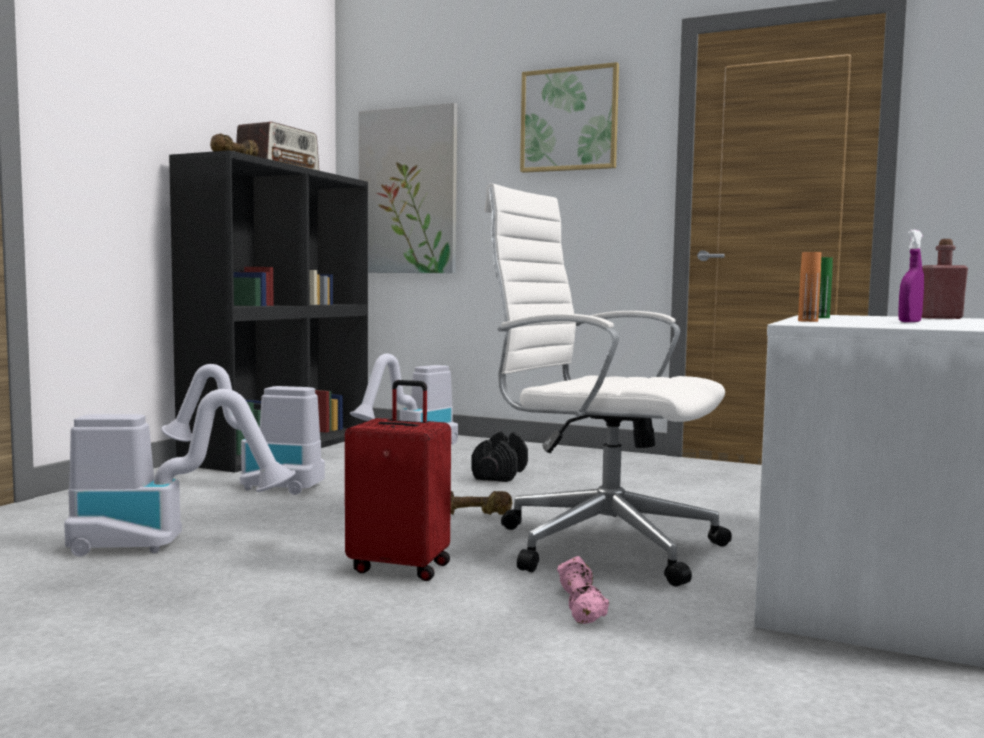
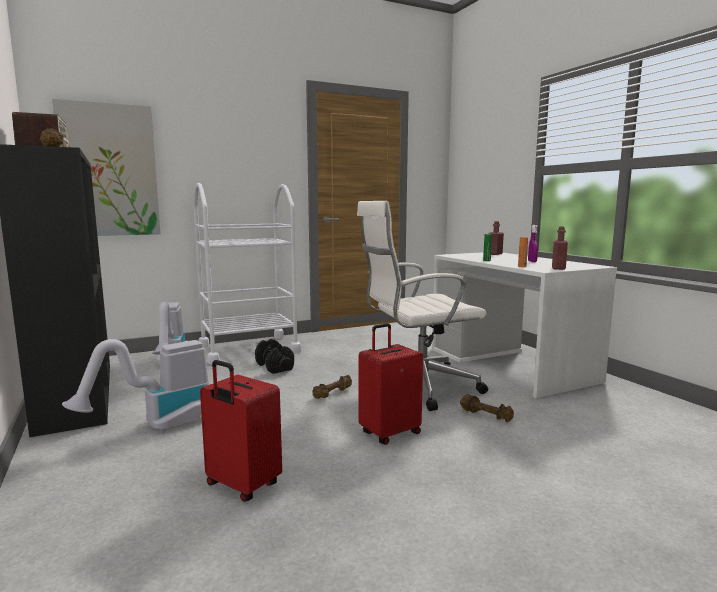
camera: 50 degrees left, 5 degrees up
vacuum cleaner [64,389,296,557] -> red suitcase [200,360,282,502]
picture [520,62,619,173] -> none
pink dumbbell [557,556,609,624] -> brown dumbbell [460,394,514,422]
none -> white cart [193,183,301,364]
none -> red bottle [552,226,568,270]

